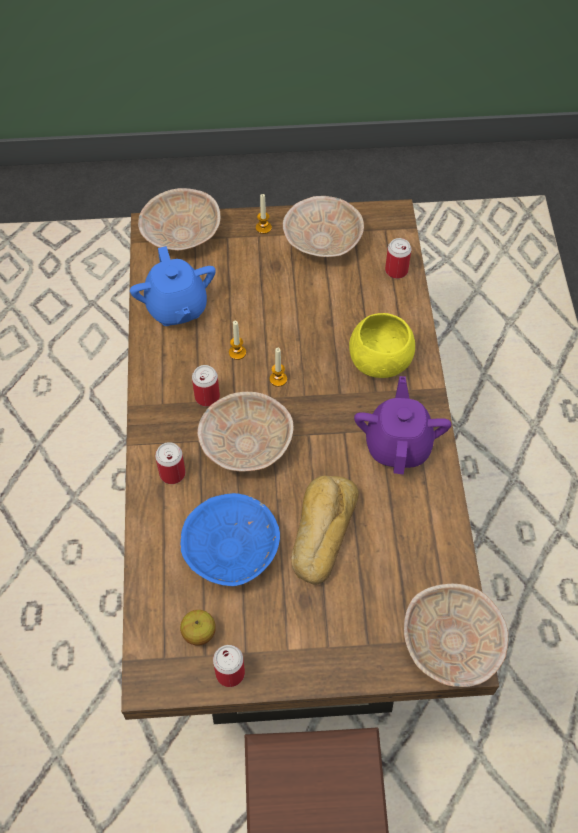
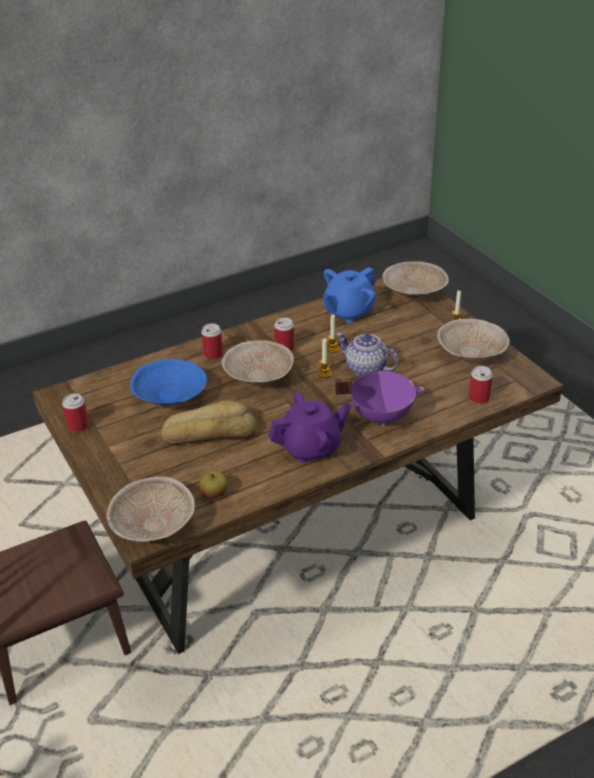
camera: 65 degrees right, 20 degrees down
apple [180,610,216,646] -> apple moved to [199,471,228,498]
yellow bowl [349,313,415,378] -> purple cooking pot [335,371,424,427]
none -> teapot [336,333,399,377]

